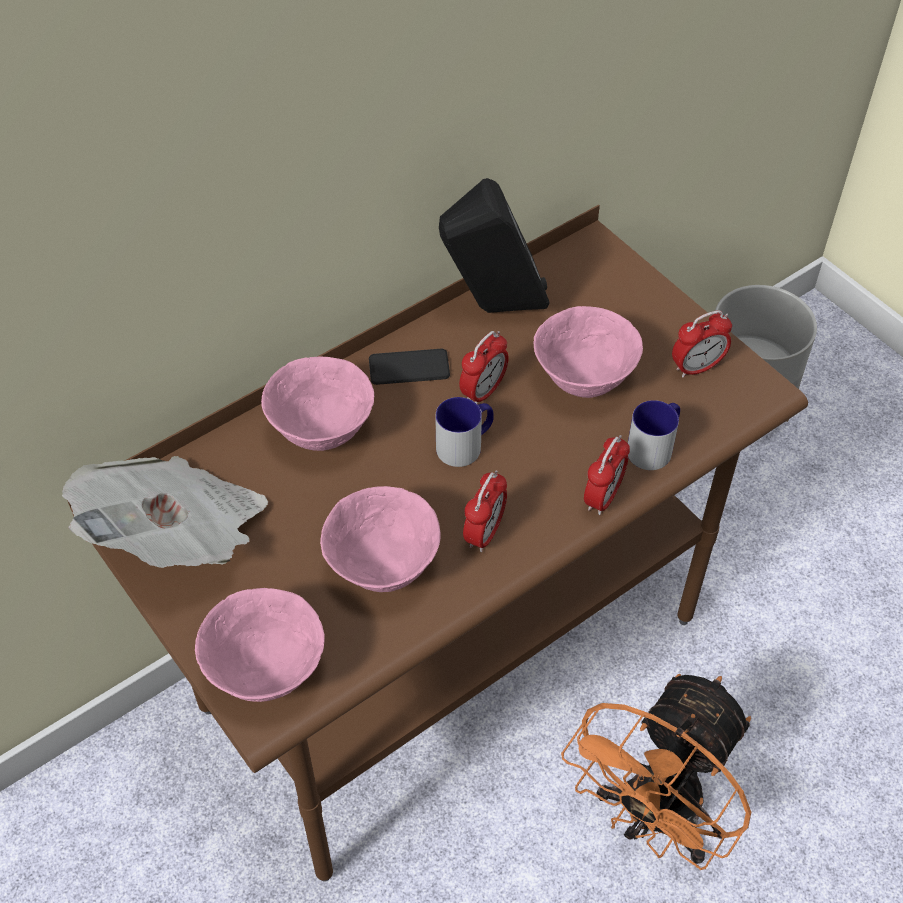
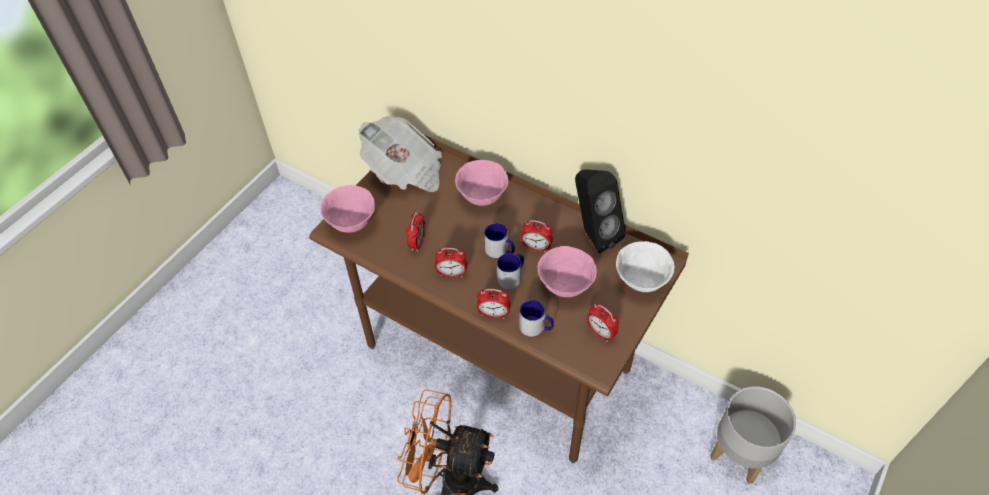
camera: 70 degrees right, 0 degrees up
pink bowl [320,486,441,592] -> alarm clock [406,211,425,252]
phone [369,349,450,385] -> none
none -> mug [497,253,524,289]
none -> white bowl [616,241,675,292]

